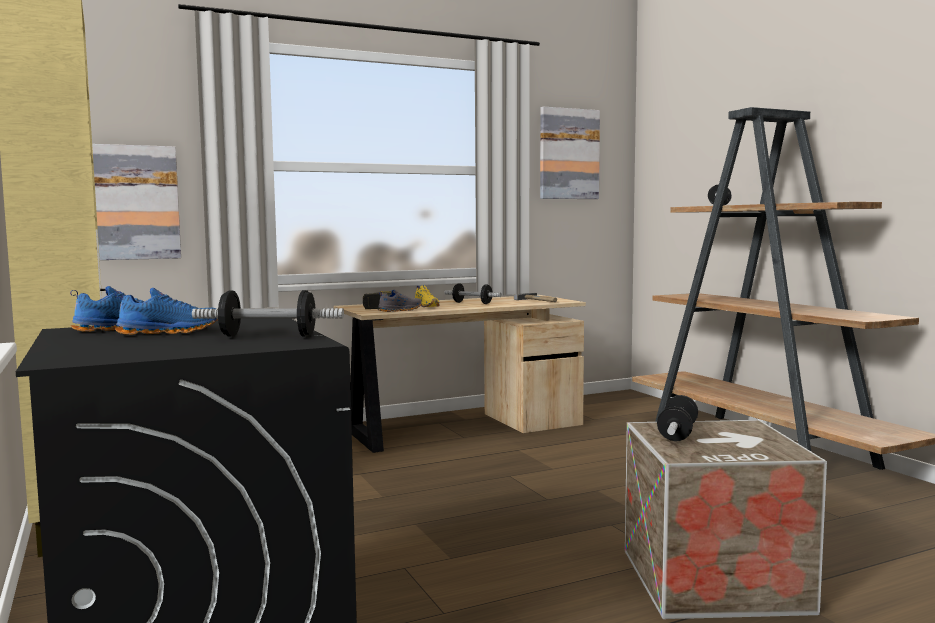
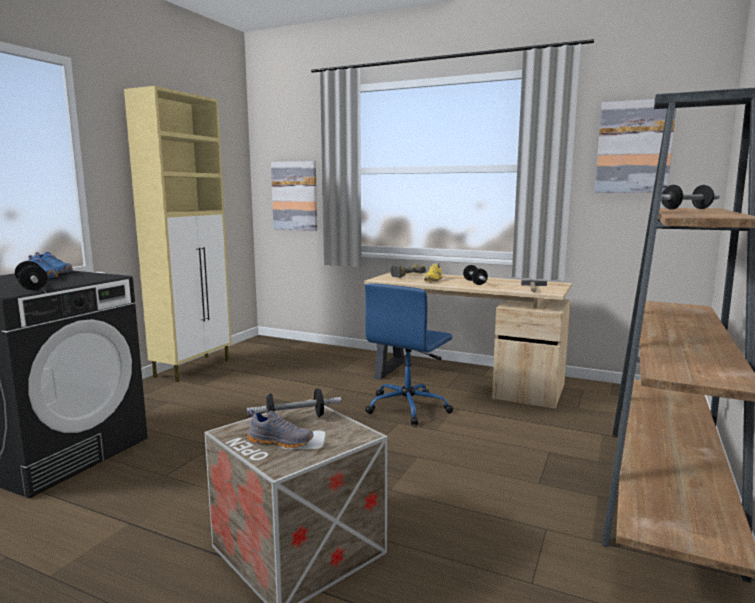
camera: 50 degrees right, 5 degrees up
grey shoe [378,289,421,312] -> grey shoe moved to [247,409,314,449]
none -> blue office chair [365,283,453,425]

